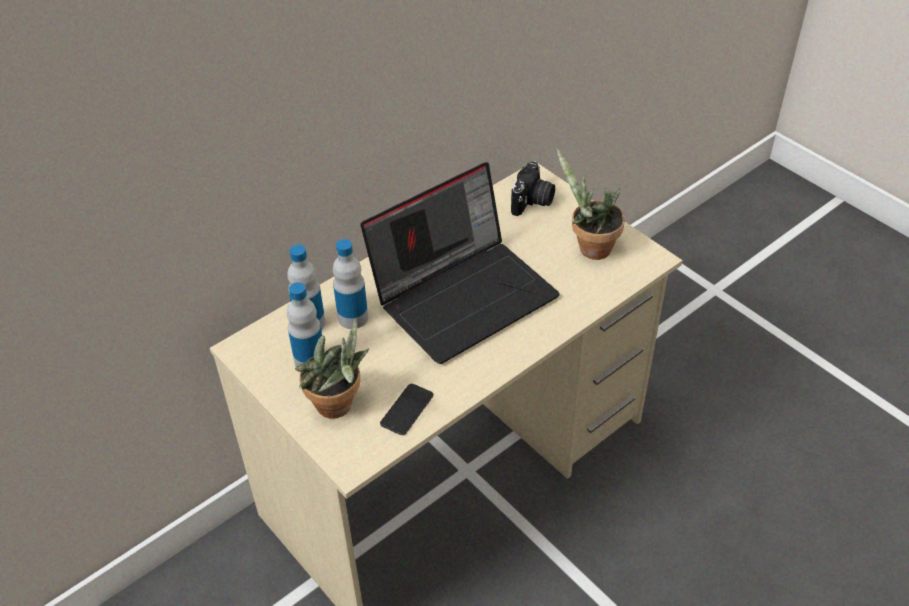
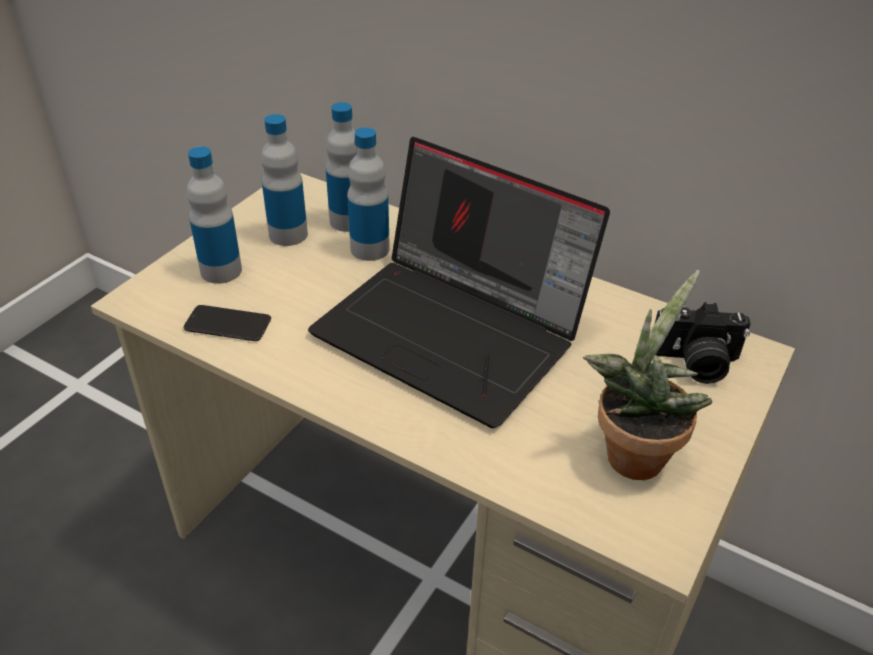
camera: 70 degrees right, 5 degrees down
potted plant [295,319,369,419] -> bottle [187,147,242,284]

